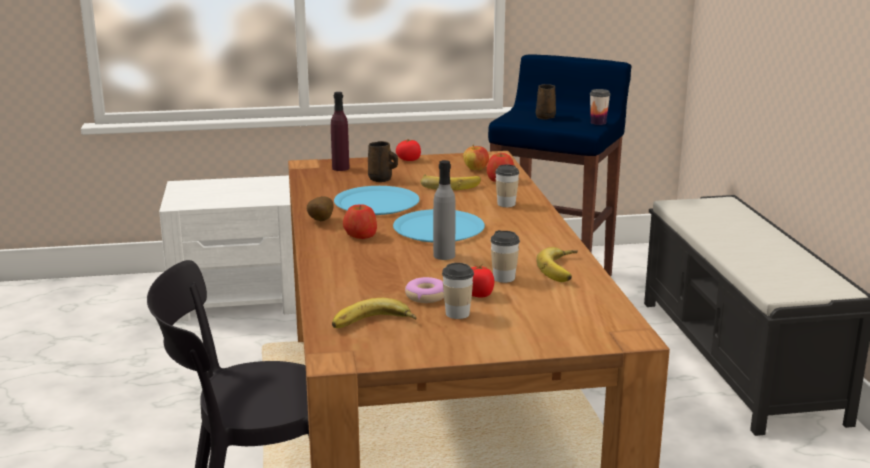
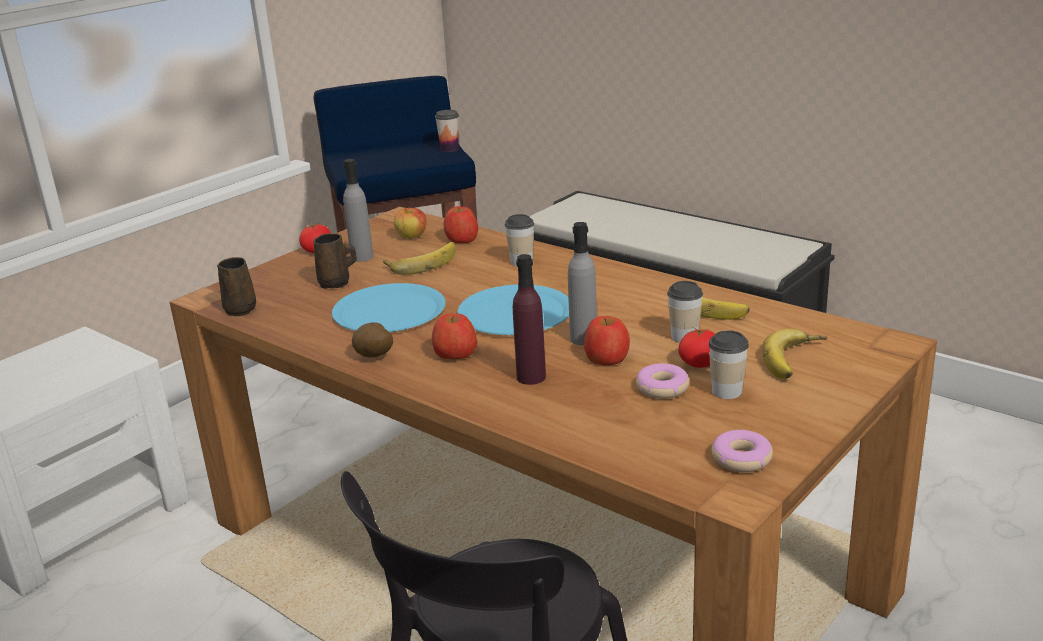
camera: 40 degrees left, 5 degrees up
purple bottle [331,92,349,171] -> purple bottle moved to [513,254,546,385]
banana [332,298,416,328] -> banana moved to [762,328,827,379]
brown mug [536,84,556,120] -> brown mug moved to [217,257,256,316]
none -> grey bottle [343,159,373,262]
none -> apple [584,316,630,365]
none -> donut [711,430,773,472]

